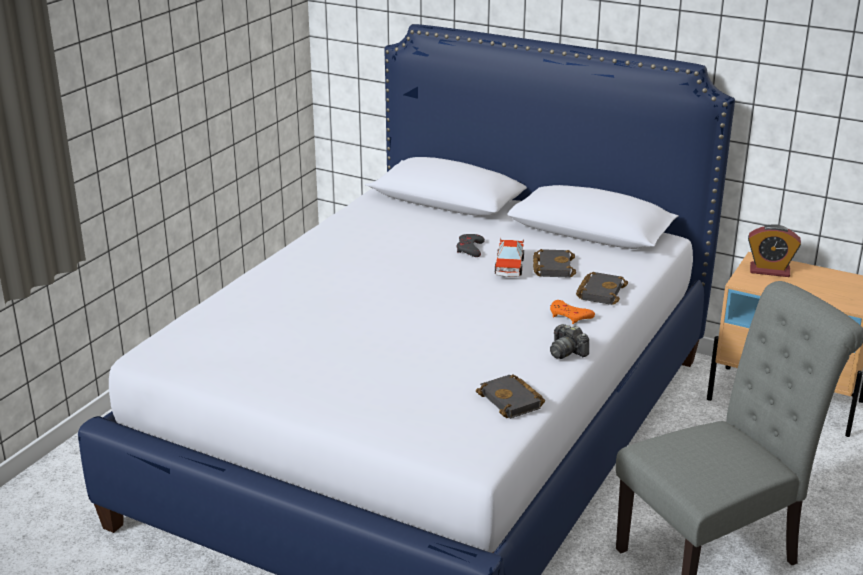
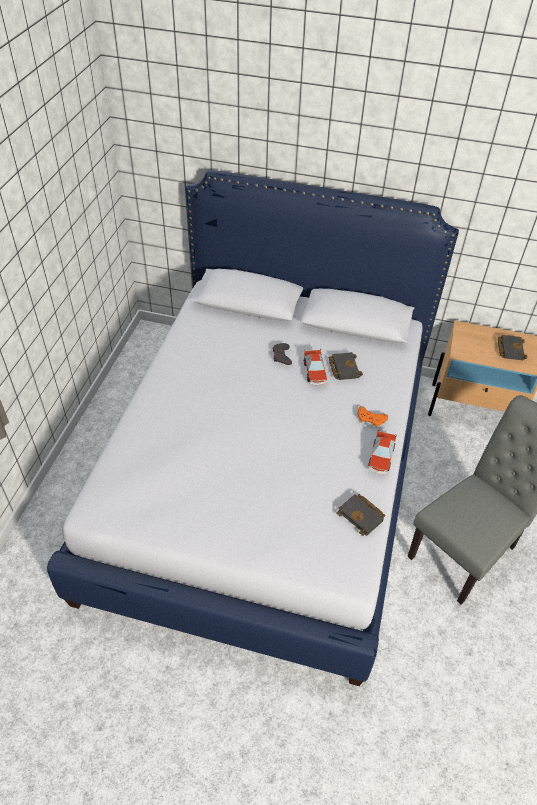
camera: 15 degrees left, 20 degrees up
camera [550,324,589,359] -> toy car [368,430,396,474]
black book [576,272,628,305] -> black book moved to [498,335,528,360]
alarm clock [748,224,801,277] -> none

